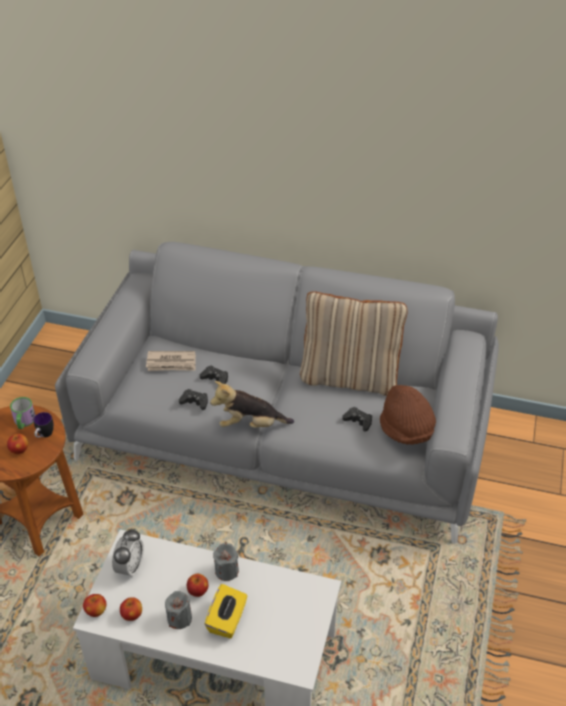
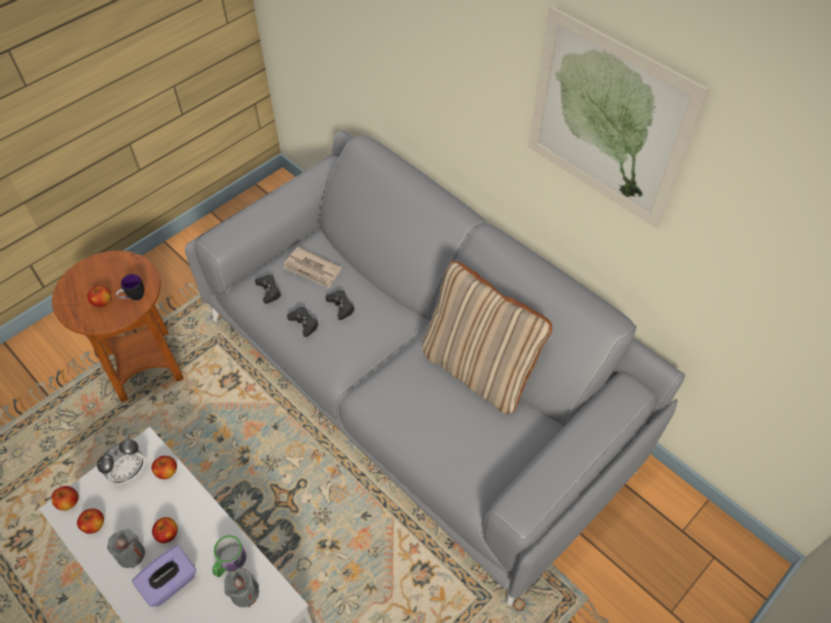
camera: 30 degrees right, 10 degrees up
mug [10,397,36,429] -> mug moved to [212,535,247,577]
yellow tissue box [205,584,247,638] -> purple tissue box [132,545,196,607]
plush toy [210,381,294,428] -> none
grey candle [213,543,239,581] -> grey candle moved to [224,568,259,607]
black game controller [342,407,372,432] -> black game controller moved to [255,275,282,304]
brown hat [380,385,436,445] -> none
none -> apple [151,456,177,479]
none -> picture [528,6,709,228]

